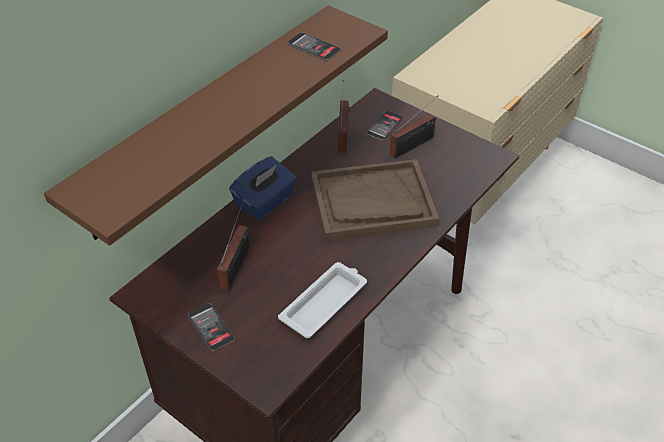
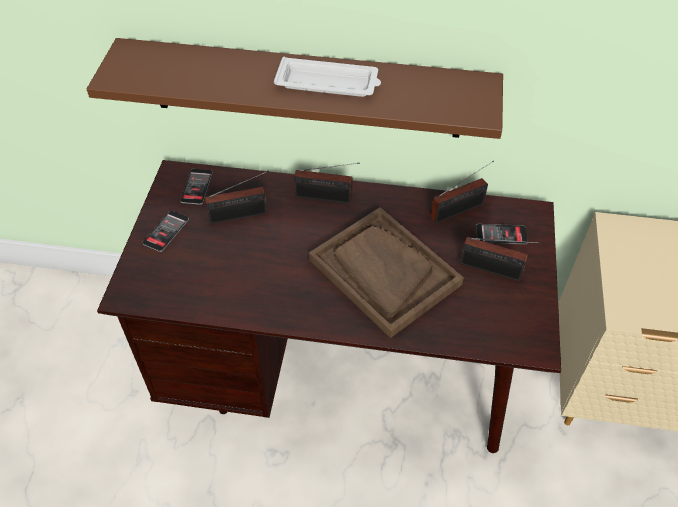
camera: 60 degrees right, 5 degrees up
blue tissue box [229,156,297,220] -> radio [294,163,360,204]
white tray [278,262,367,338] -> white tray moved to [274,57,381,97]
phone [288,32,341,61] -> phone moved to [180,169,213,205]

